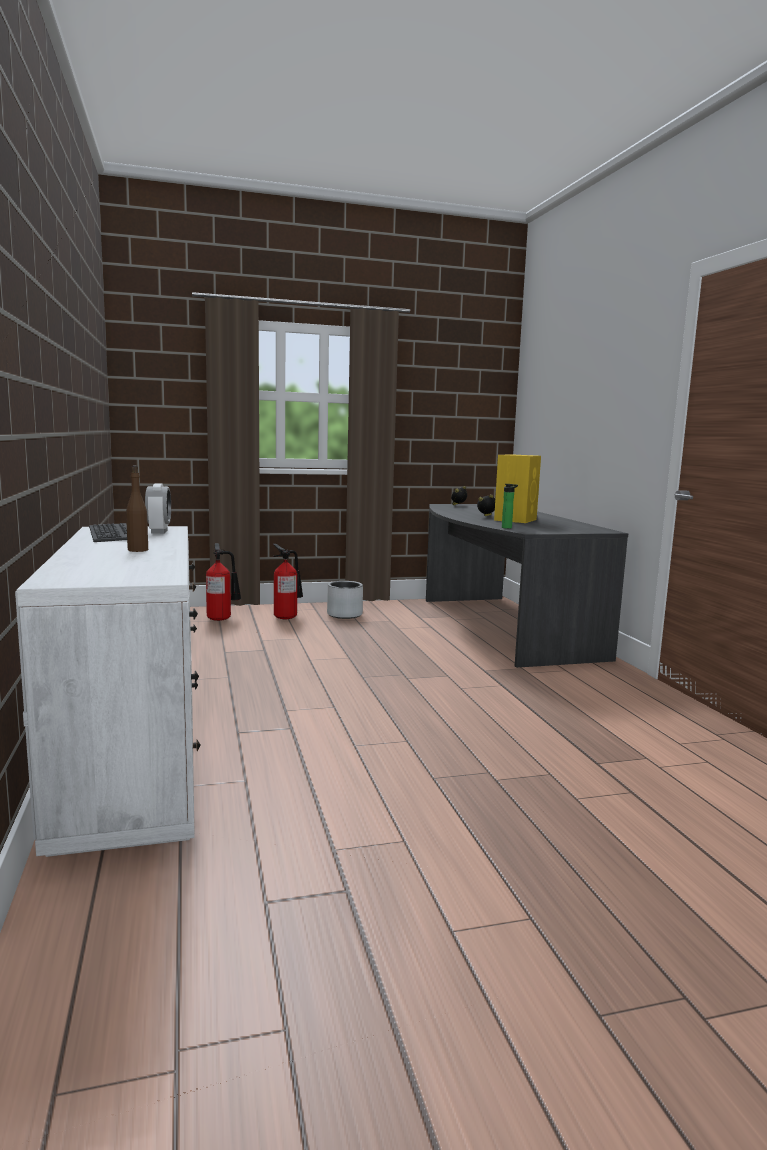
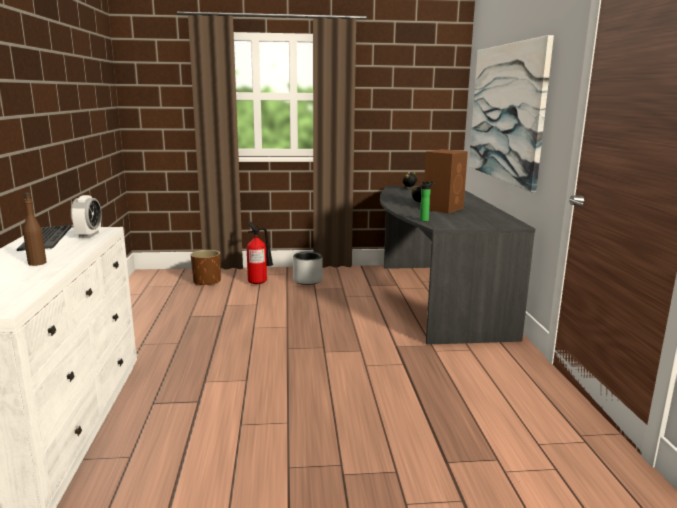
camera: 10 degrees right, 5 degrees up
fire extinguisher [206,543,241,621] -> brown planter [191,250,221,286]
yellow speaker [494,454,541,523] -> brown speaker [424,149,468,213]
none -> picture [469,35,554,192]

